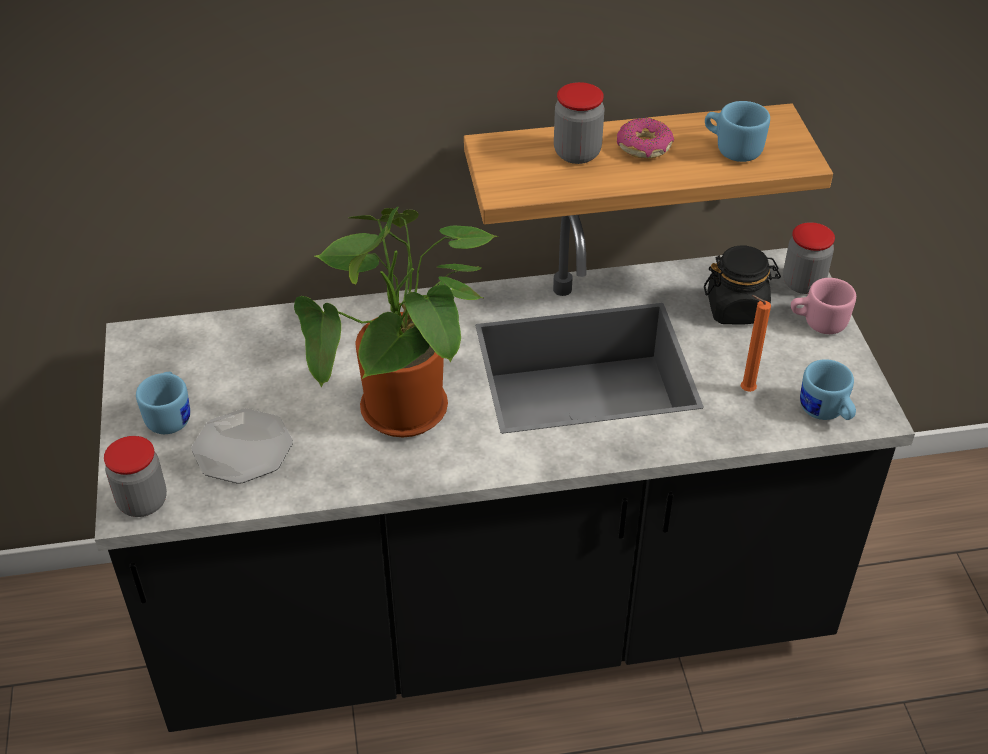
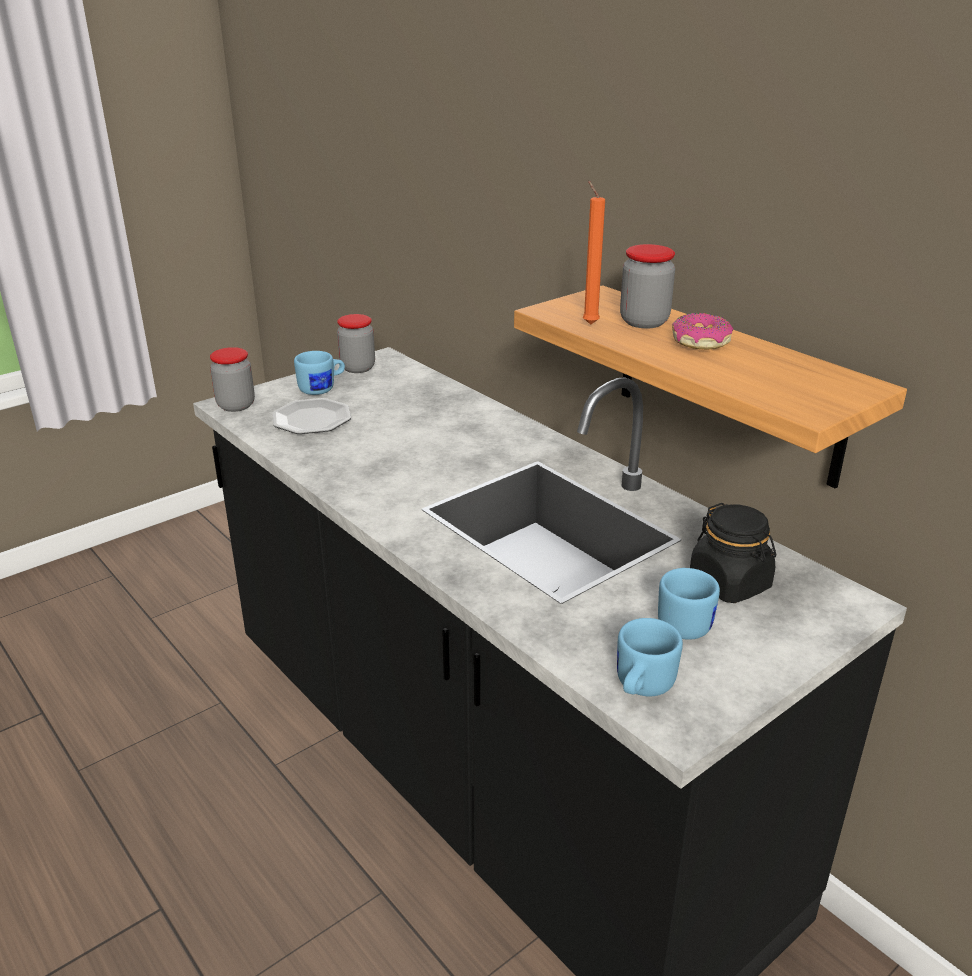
camera: 60 degrees right, 15 degrees down
potted plant [294,206,498,437] -> none
blue mug [705,101,770,162] -> blue mug moved to [658,568,720,640]
orange candle [741,295,771,392] -> orange candle moved to [582,181,605,325]
jar [783,222,835,294] -> jar moved to [337,314,375,373]
pink mug [791,278,856,334] -> none

